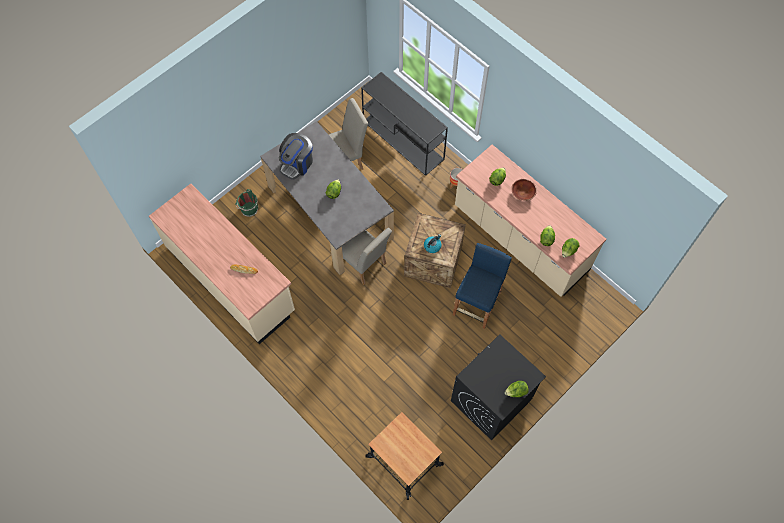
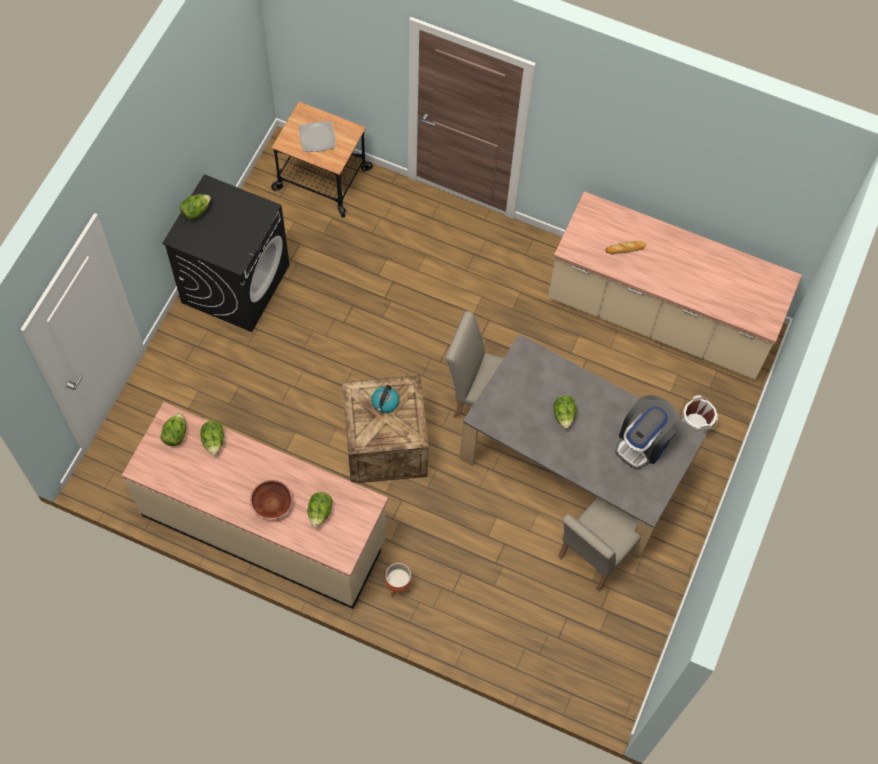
camera: 155 degrees right, 0 degrees up
green bucket [235,189,258,217] -> white bucket [681,395,718,434]
coffee machine [279,133,313,180] -> coffee machine turned 150 degrees counterclockwise [615,395,681,469]
black console table [361,72,448,176] -> none
blue stool [453,243,512,329] -> none
none -> plate [299,121,335,152]

